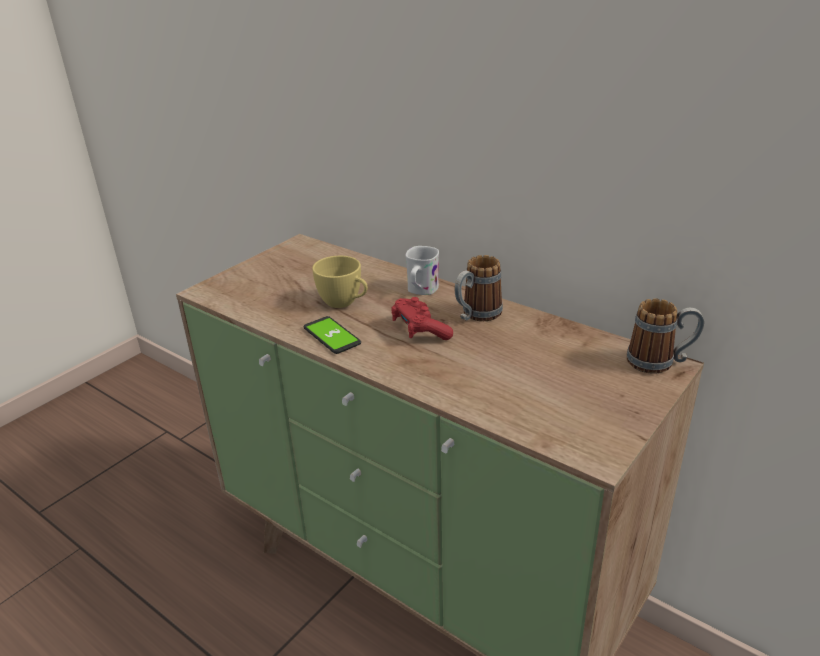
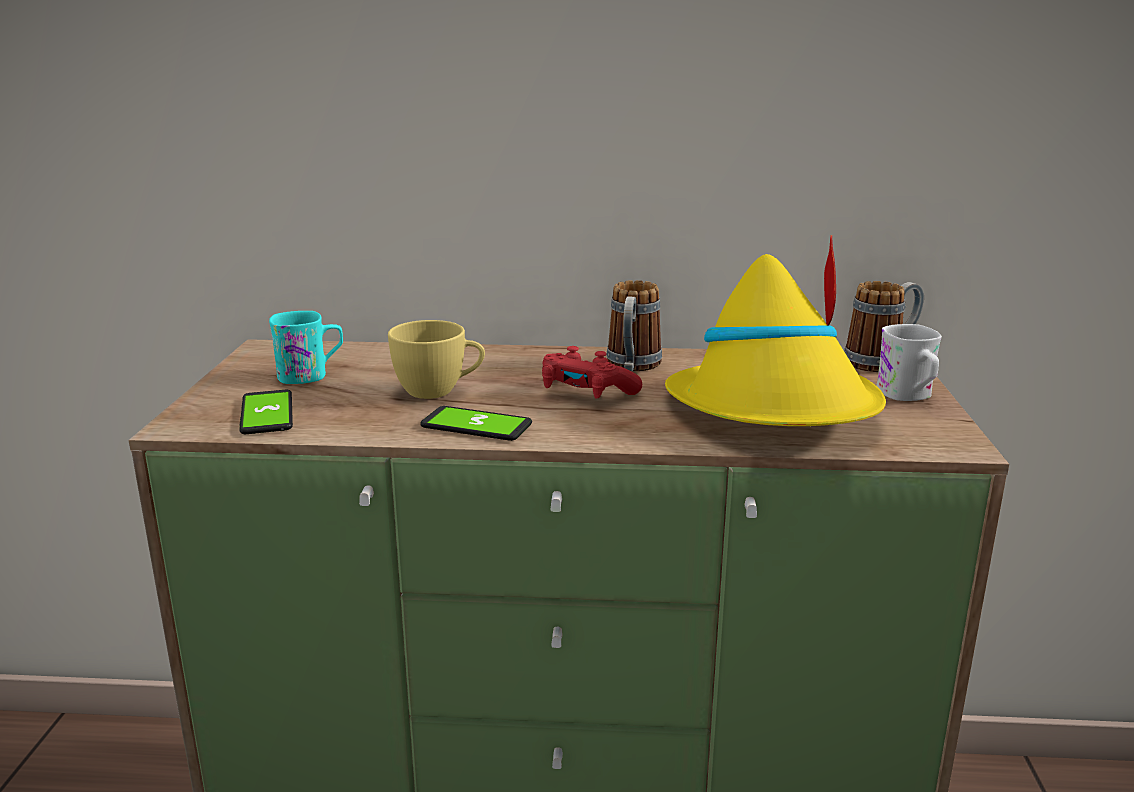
camera: 35 degrees left, 10 degrees down
white mug [405,246,439,295] -> white mug moved to [876,324,942,401]
none -> phone [239,390,293,434]
none -> turquoise mug [269,311,343,384]
none -> yellow hat [665,235,886,426]

